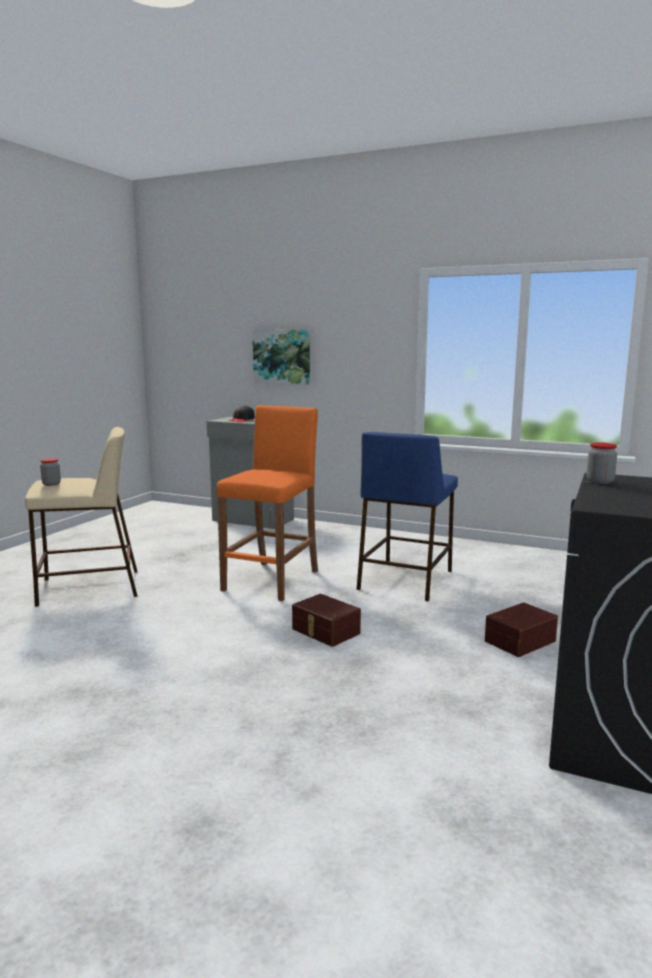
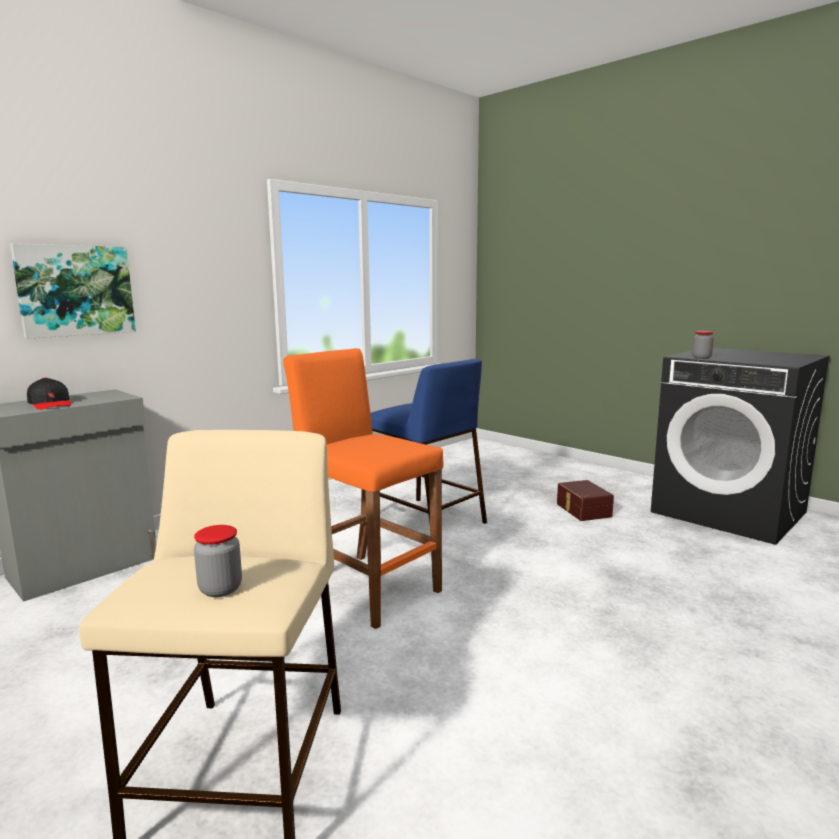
camera: 70 degrees left, 0 degrees up
brown storage box [292,594,361,647] -> none

